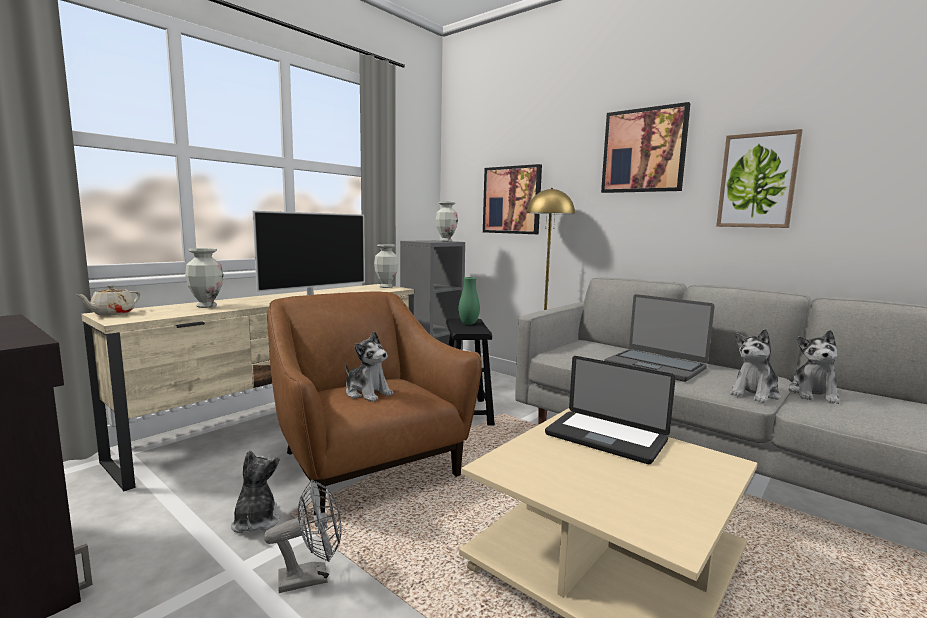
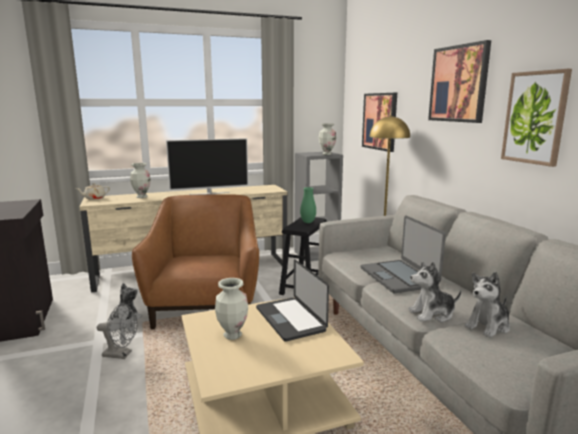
camera: 30 degrees right, 5 degrees up
plush toy [345,331,393,402] -> none
vase [374,244,398,288] -> vase moved to [215,278,248,340]

